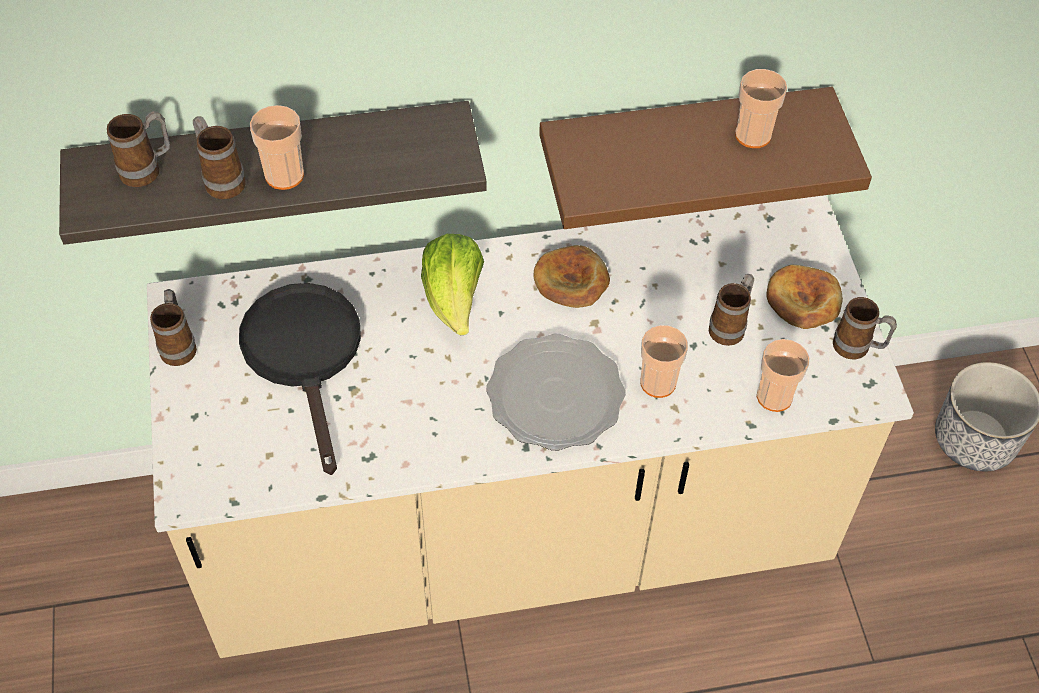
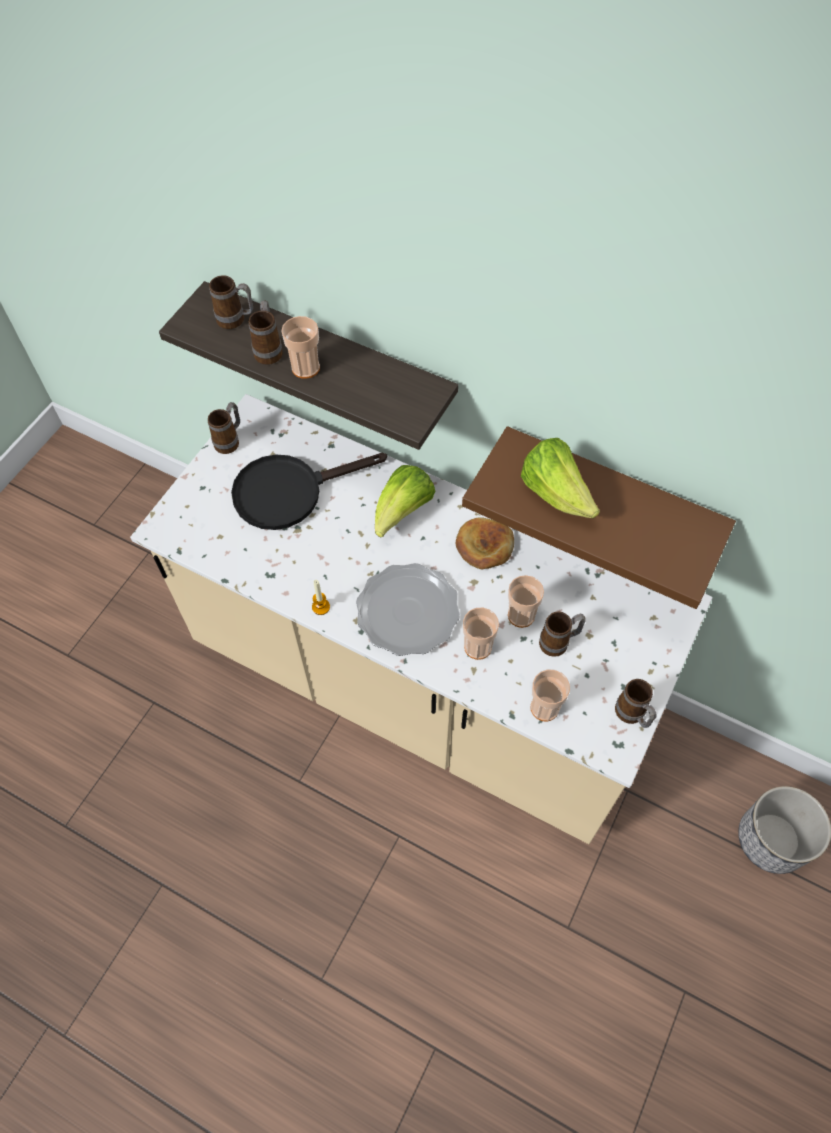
camera: 40 degrees right, 5 degrees up
black frying pan [239,283,361,475] -> black frying pan turned 135 degrees counterclockwise [231,453,387,530]
cup [735,69,787,148] -> cup moved to [508,575,544,628]
bread [766,264,843,329] -> none
none -> candle [312,580,330,615]
none -> lettuce [521,438,600,518]

